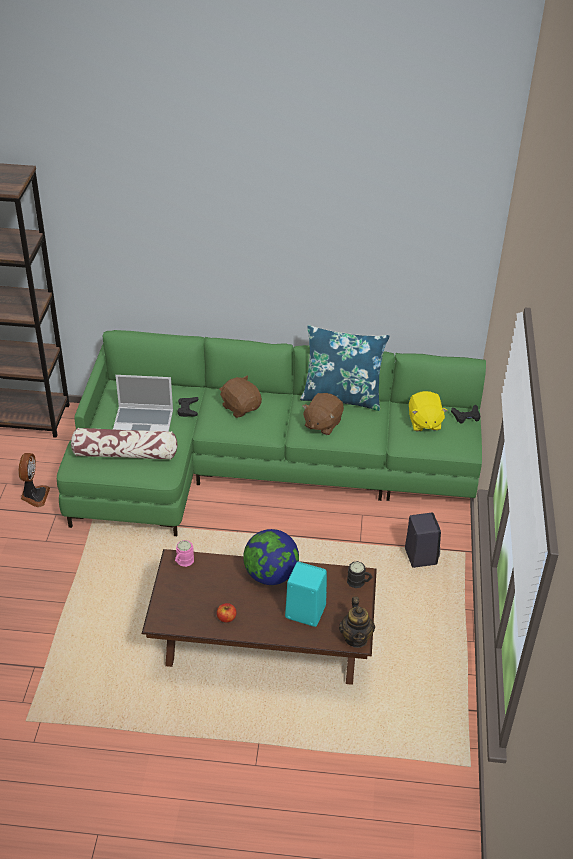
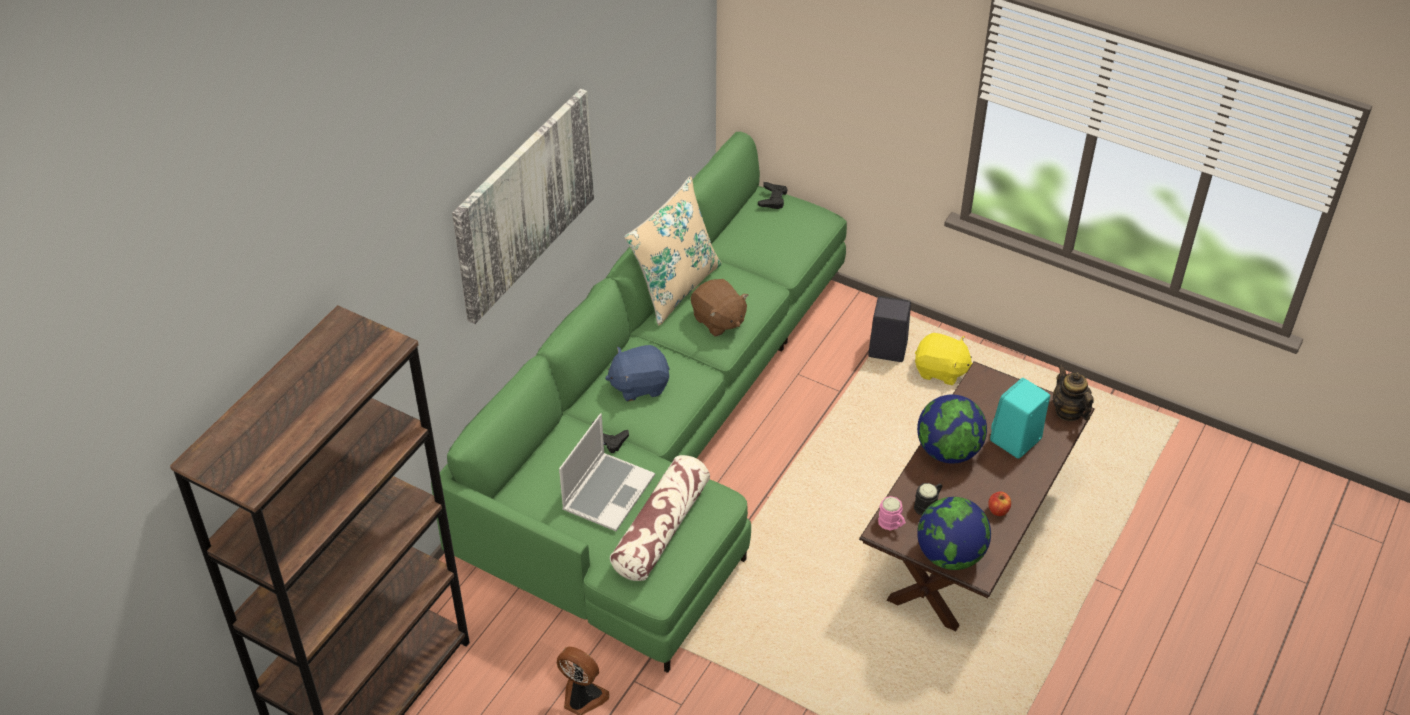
camera: 65 degrees left, 5 degrees up
brown plush toy [219,375,262,418] -> blue plush toy [605,345,670,401]
blue pillow [300,325,389,411] -> beige pillow [624,176,722,326]
teapot [339,597,375,648] -> teapot turned 135 degrees counterclockwise [1053,365,1094,421]
black mug [347,561,372,588] -> black mug moved to [914,483,943,516]
yellow plush toy [409,391,448,431] -> yellow plush toy moved to [915,333,972,385]
none -> picture [452,89,594,324]
none -> globe [917,497,991,570]

